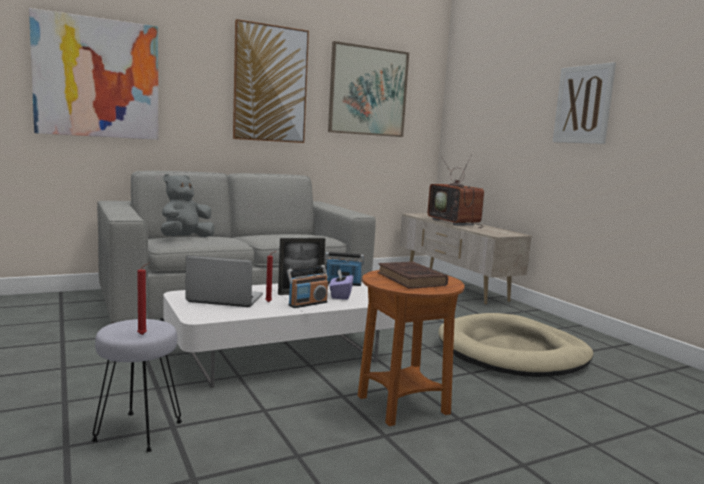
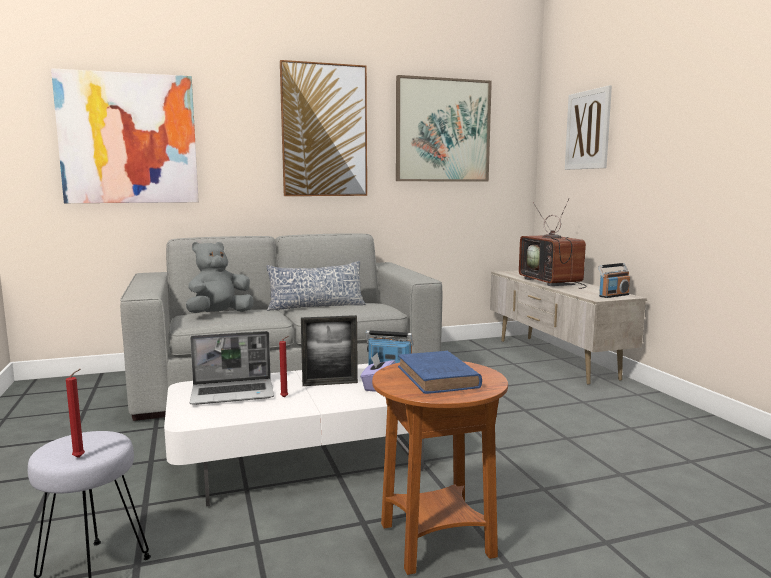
camera: 10 degrees right, 0 degrees up
laptop [186,255,263,307] -> laptop turned 150 degrees clockwise [190,331,274,405]
radio [287,265,329,308] -> radio moved to [598,263,630,298]
brown book [378,262,448,289] -> blue book [398,351,482,394]
beige dog bed [438,313,594,377] -> none
picture [553,62,616,144] -> picture moved to [565,85,612,170]
none -> pillow [266,261,366,311]

